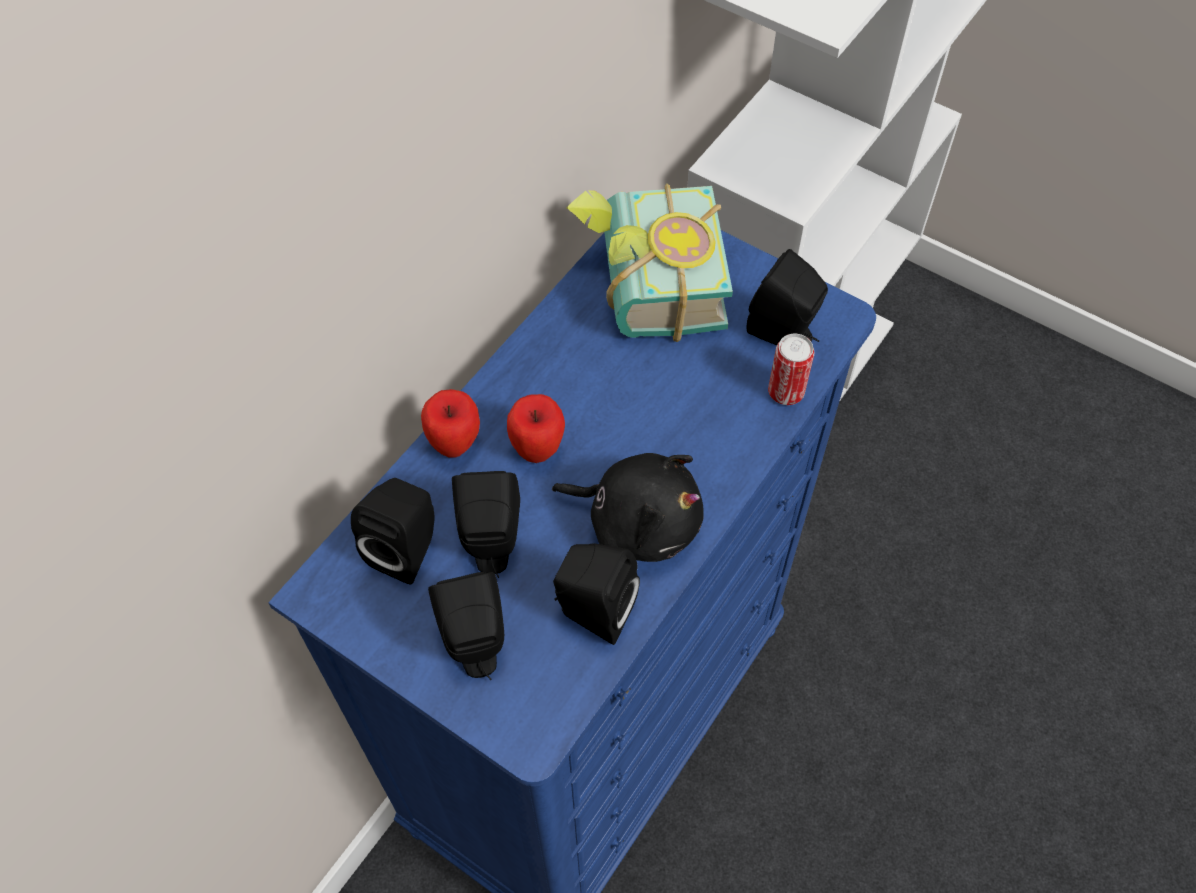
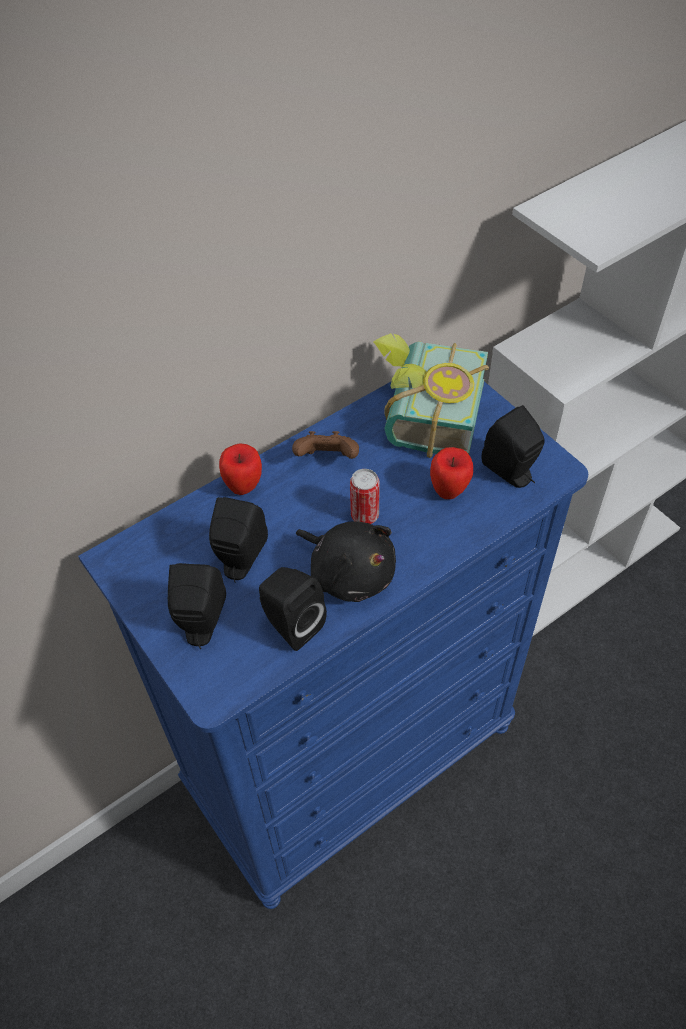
camera: 20 degrees right, 5 degrees down
black speaker [351,478,435,585] -> none
apple [507,394,565,463] -> apple moved to [430,447,473,499]
can [768,334,814,405] -> can moved to [350,469,380,524]
none -> brown game controller [292,431,359,459]

